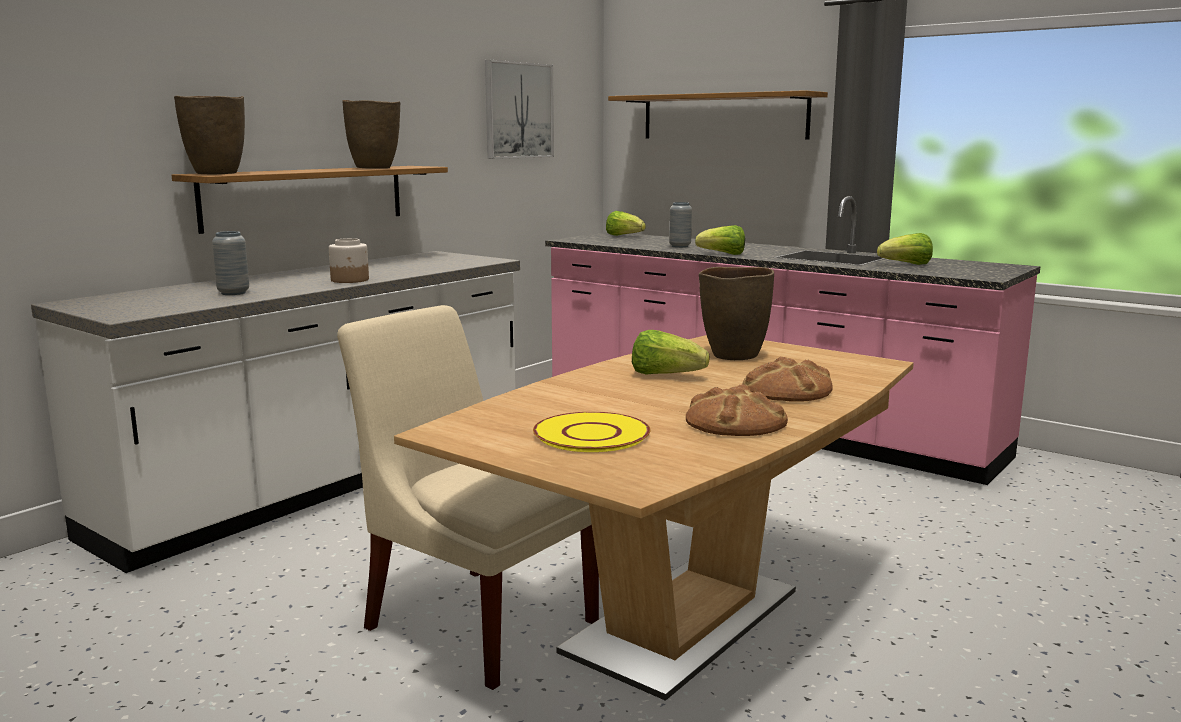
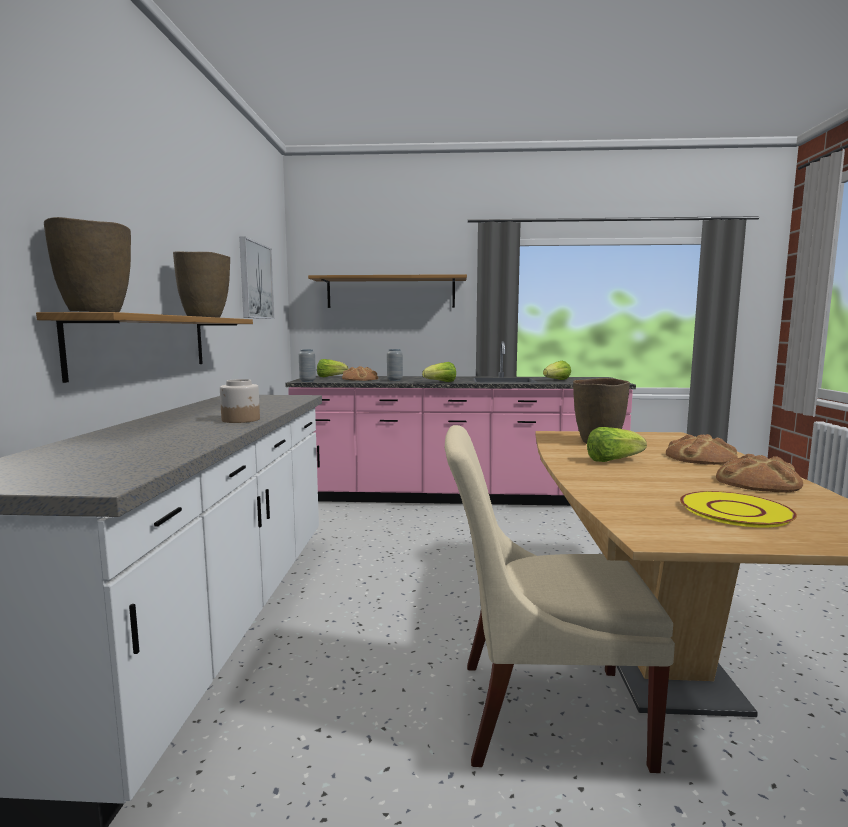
camera: 35 degrees left, 5 degrees down
grey vase [212,231,249,295] -> grey vase moved to [299,349,316,382]
none -> bread [342,366,378,381]

